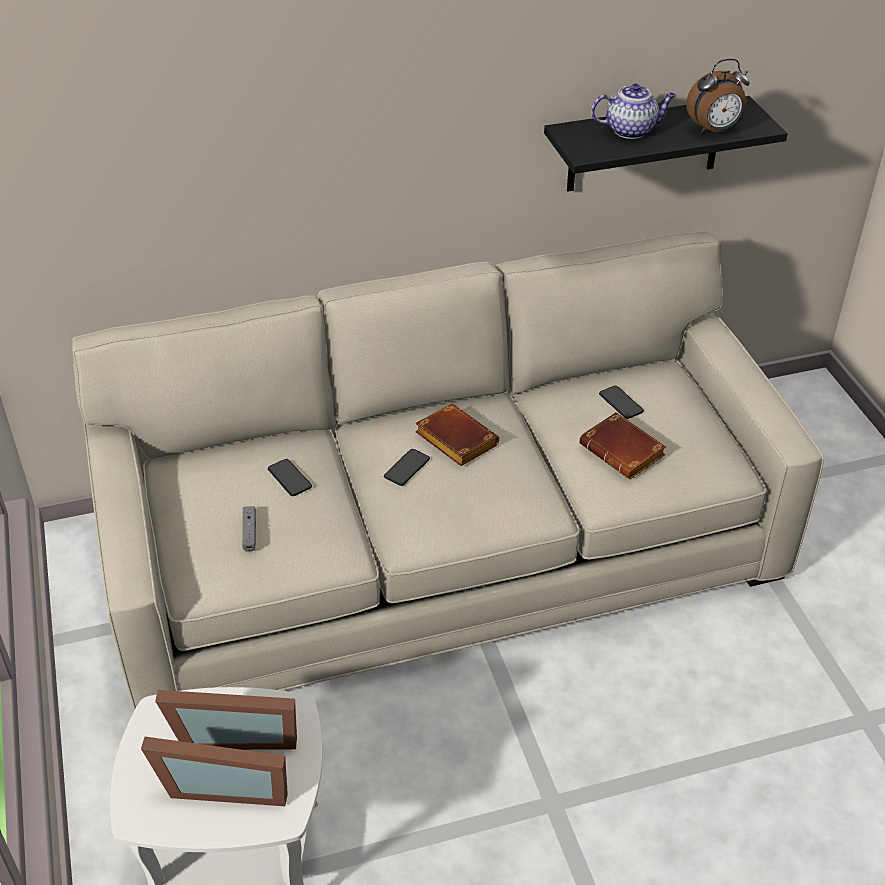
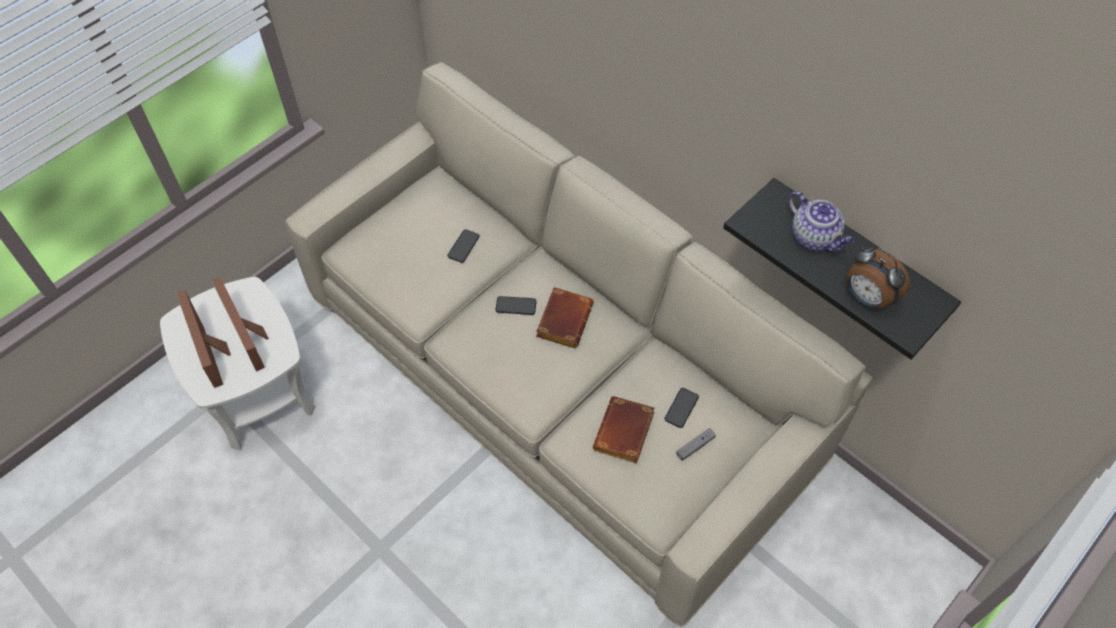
camera: 60 degrees right, 15 degrees up
grey game controller [242,506,256,552] -> grey game controller moved to [676,428,716,461]

